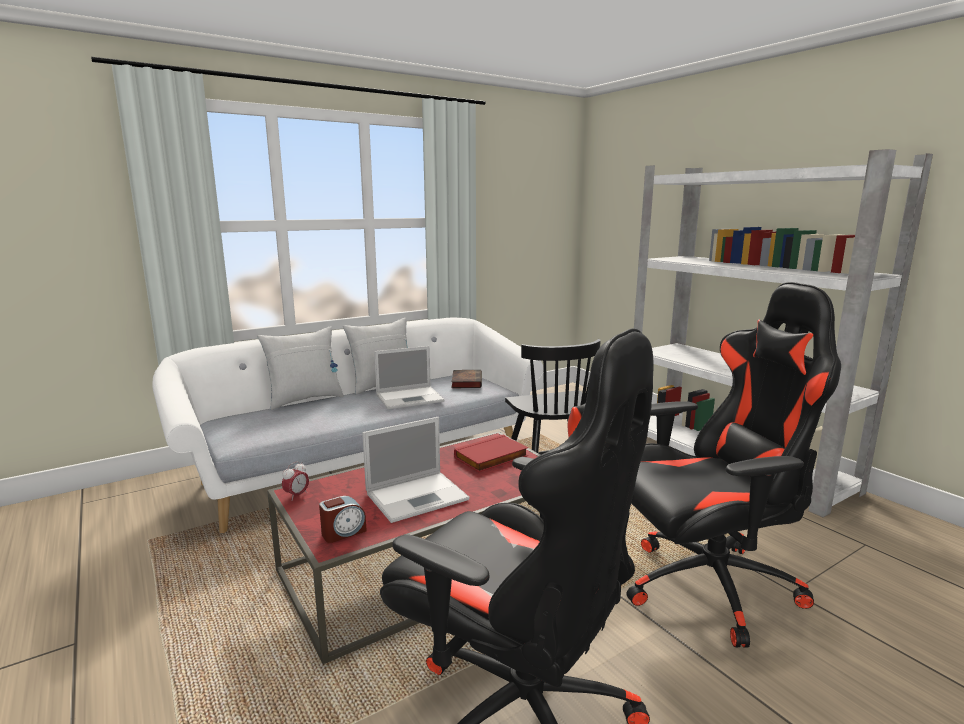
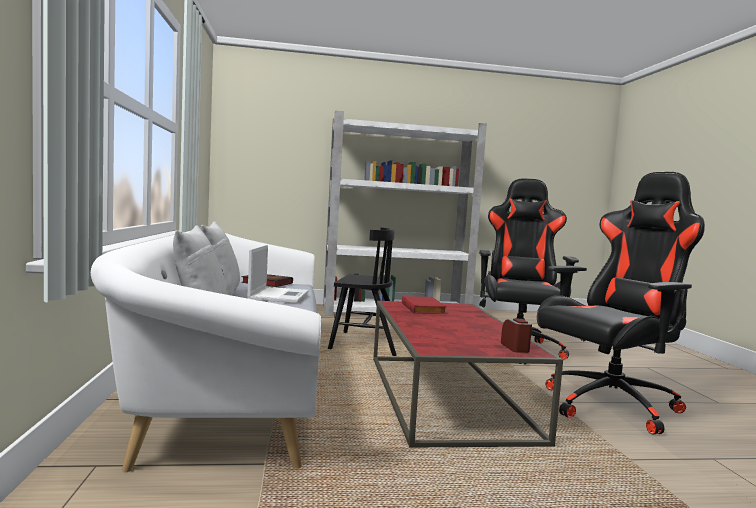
camera: 65 degrees left, 10 degrees down
alarm clock [282,461,309,501] -> none
laptop [362,417,470,523] -> none

